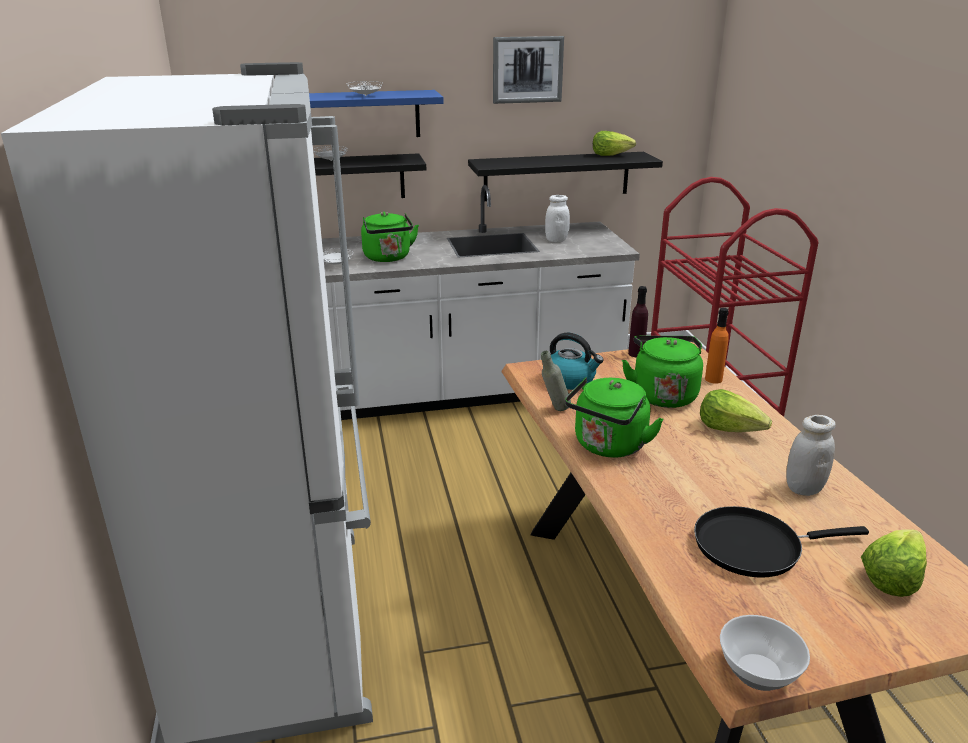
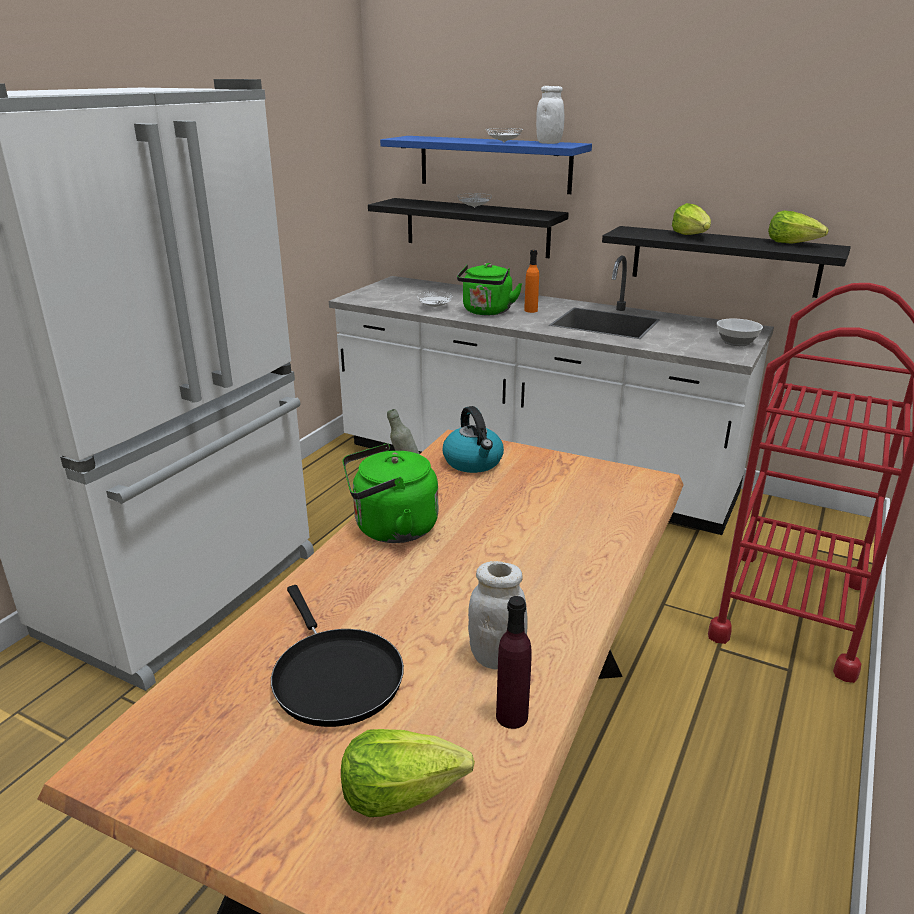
camera: 40 degrees right, 0 degrees up
picture [493,36,564,104] -> none
white jar [545,195,570,242] -> white jar moved to [536,86,564,144]
green kettle [622,336,703,408] -> none
purple bottle [628,286,648,358] -> purple bottle moved to [496,596,532,729]
black frying pan [694,506,869,578] -> black frying pan turned 150 degrees counterclockwise [271,585,404,727]
lettuce [700,389,772,432] -> lettuce moved to [672,203,711,235]
orange bottle [705,308,729,384] -> orange bottle moved to [524,250,539,313]
bowl [720,615,810,691] -> bowl moved to [717,318,763,346]

